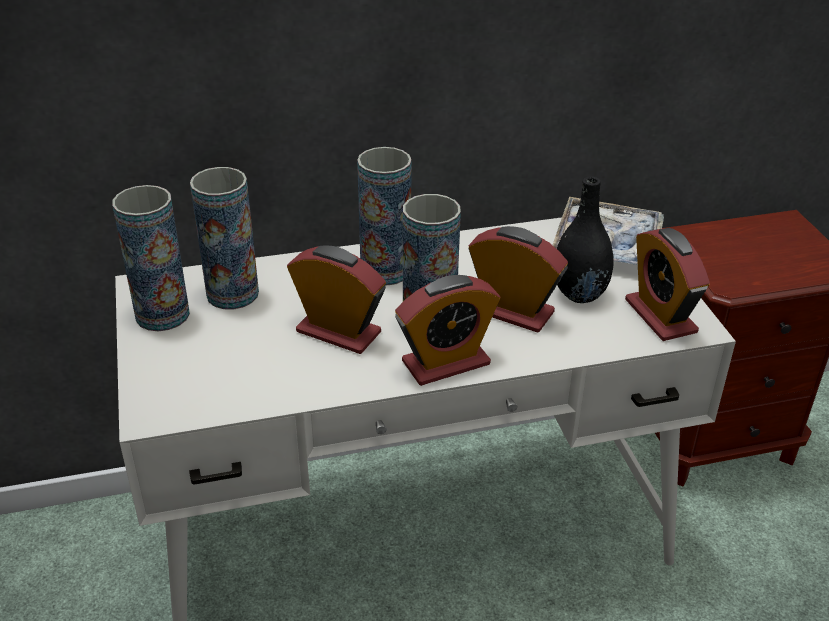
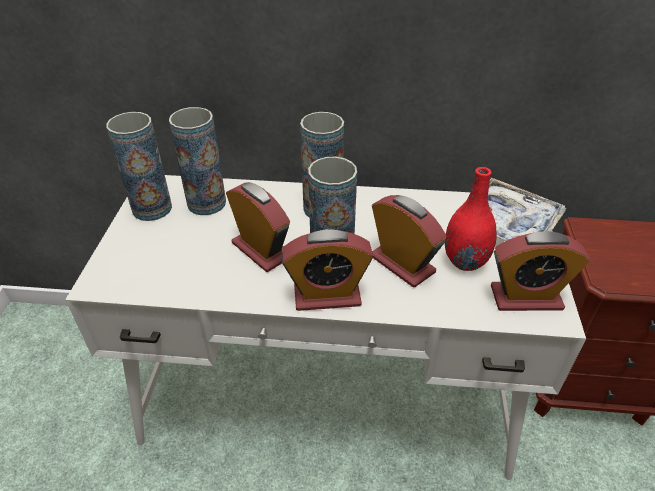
camera: 20 degrees right, 5 degrees up
black vase [557,176,614,303] -> red vase [445,167,497,271]
alarm clock [625,228,710,341] -> alarm clock turned 90 degrees counterclockwise [491,231,590,311]

